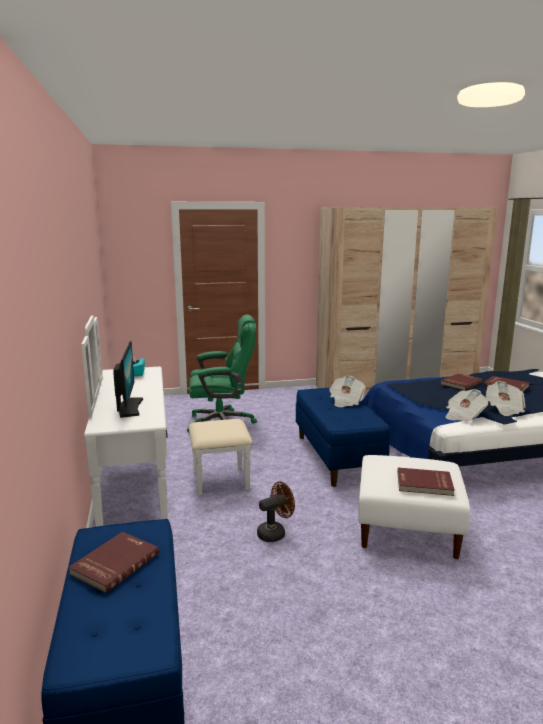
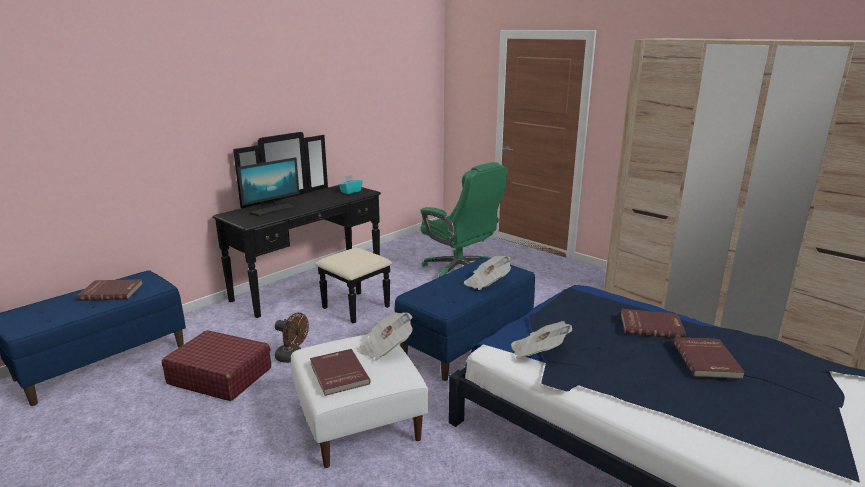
camera: 55 degrees right, 5 degrees up
white dresser [81,316,253,527] -> black dresser [213,132,392,323]
newspaper [486,381,525,416] -> newspaper moved to [357,312,413,360]
none -> red suitcase [162,330,271,401]

